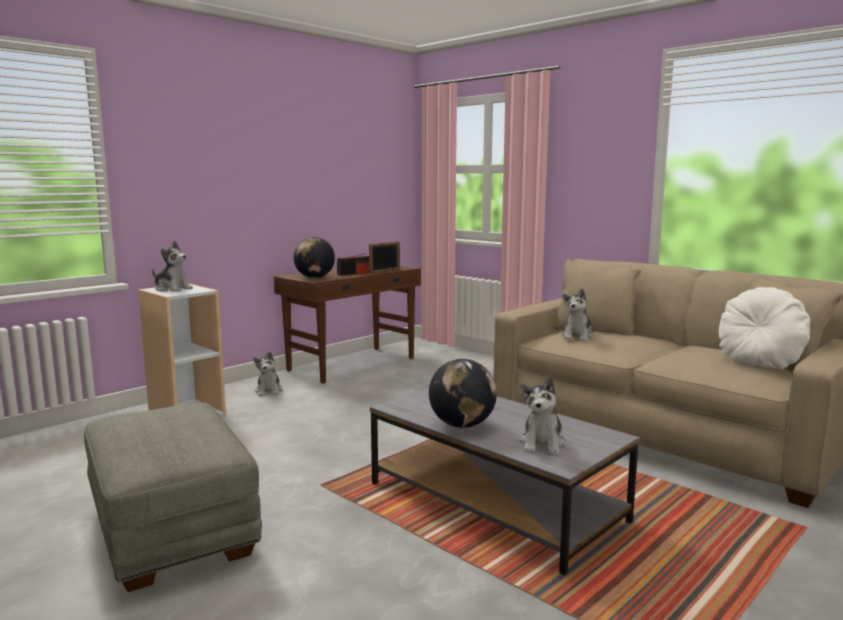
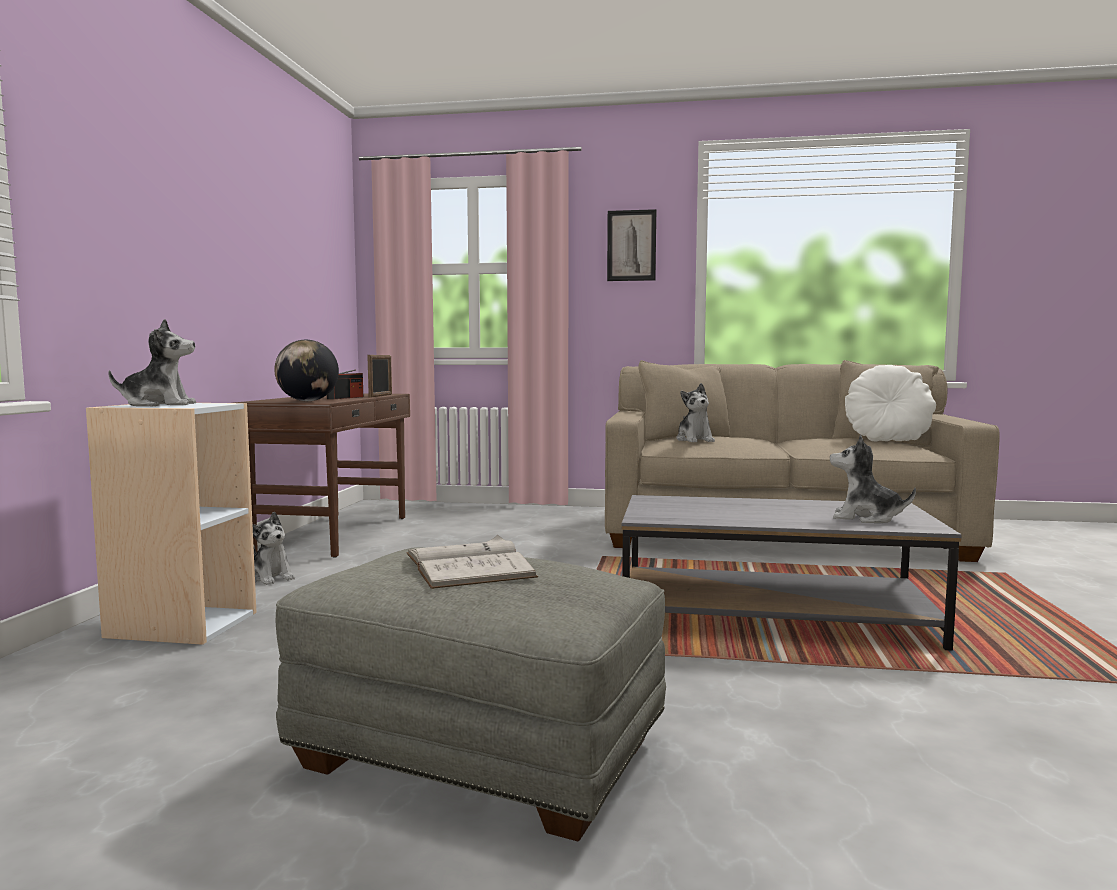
camera: 35 degrees left, 5 degrees down
globe [429,359,497,428] -> none
plush toy [520,377,566,455] -> plush toy turned 135 degrees clockwise [830,434,916,523]
none -> white book [406,535,538,589]
none -> picture [607,209,656,281]

